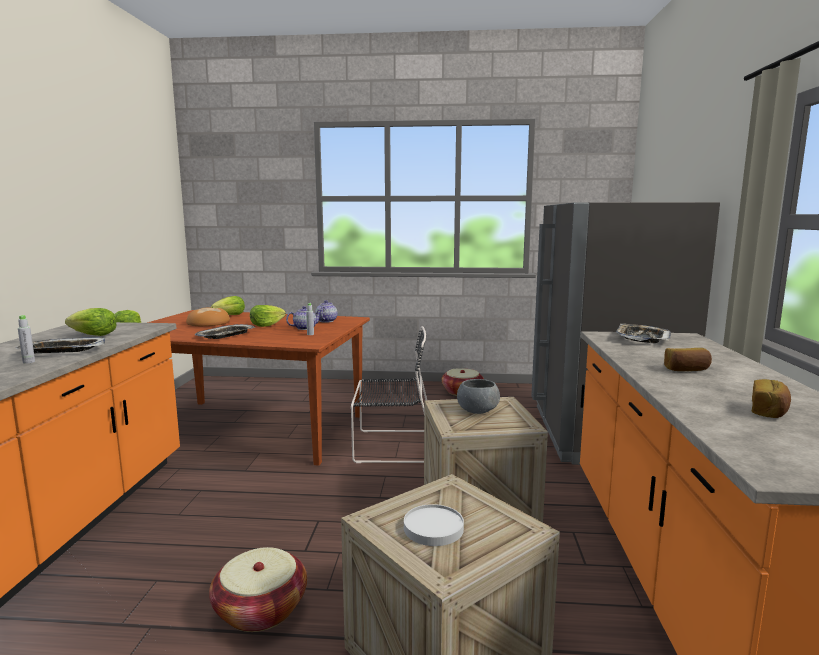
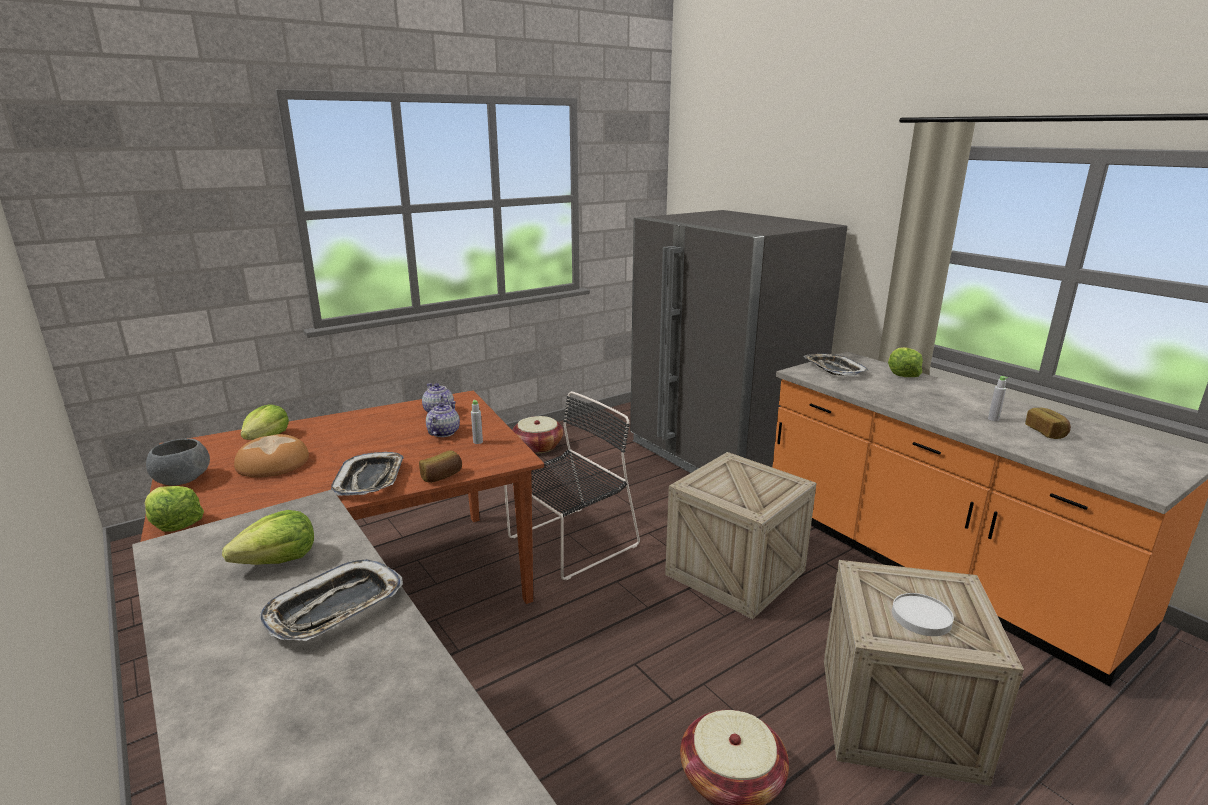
camera: 40 degrees left, 10 degrees up
grey bottle [18,315,35,364] -> grey bottle moved to [988,376,1008,421]
lettuce [250,305,286,327] -> lettuce moved to [888,347,923,377]
grey bowl [457,379,500,414] -> grey bowl moved to [146,439,210,485]
bread [664,348,712,371] -> bread moved to [419,451,462,483]

